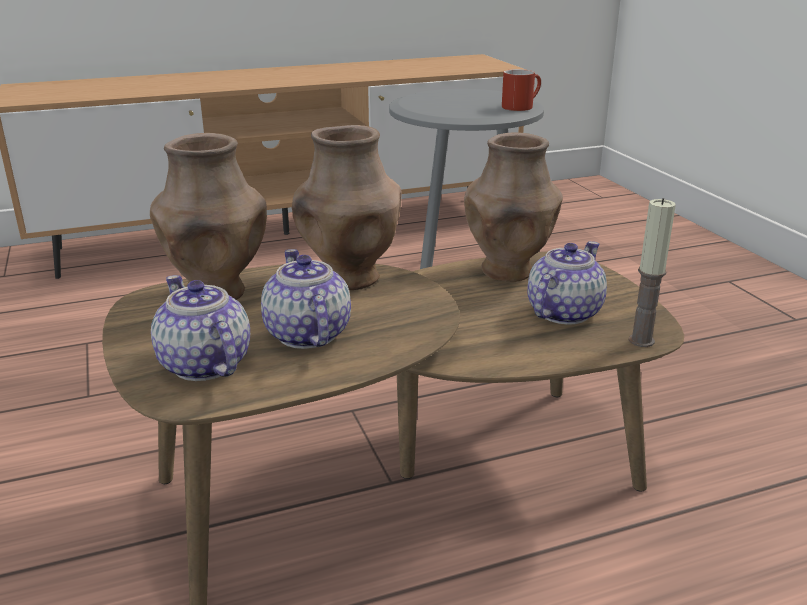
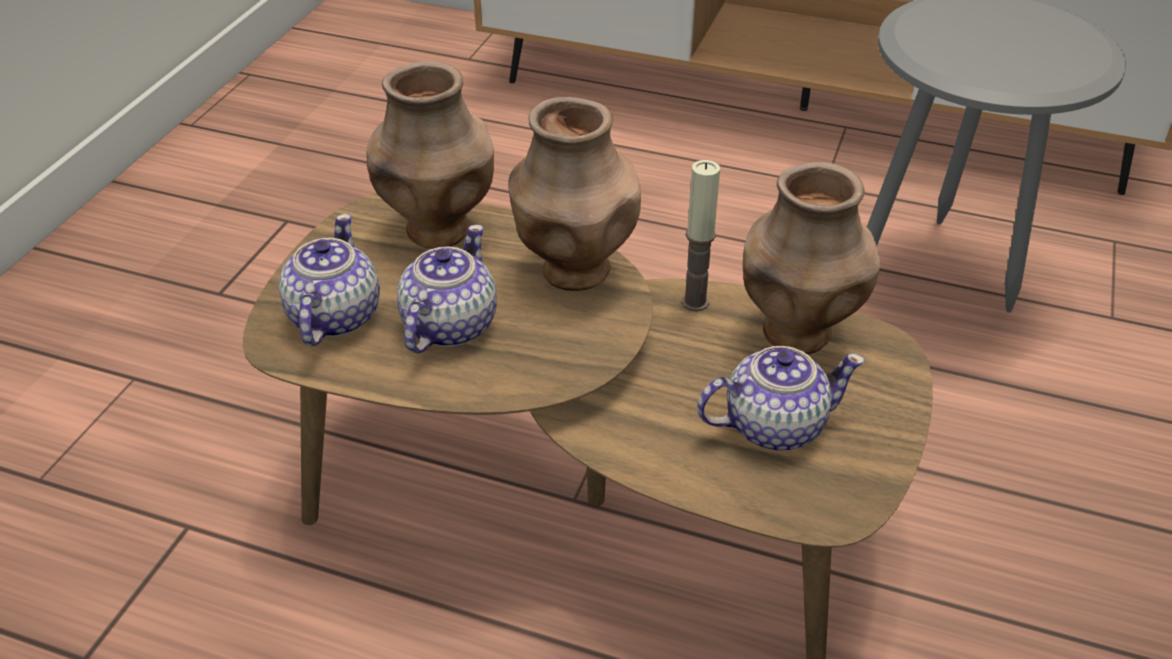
camera: 40 degrees right, 15 degrees up
red mug [502,69,541,111] -> none
candle [628,198,676,347] -> candle moved to [681,160,720,311]

